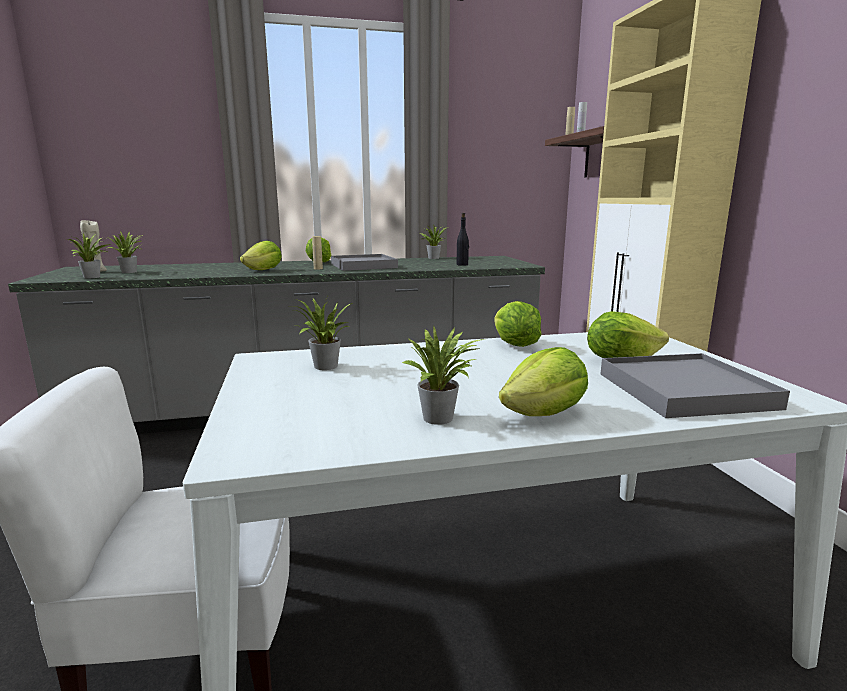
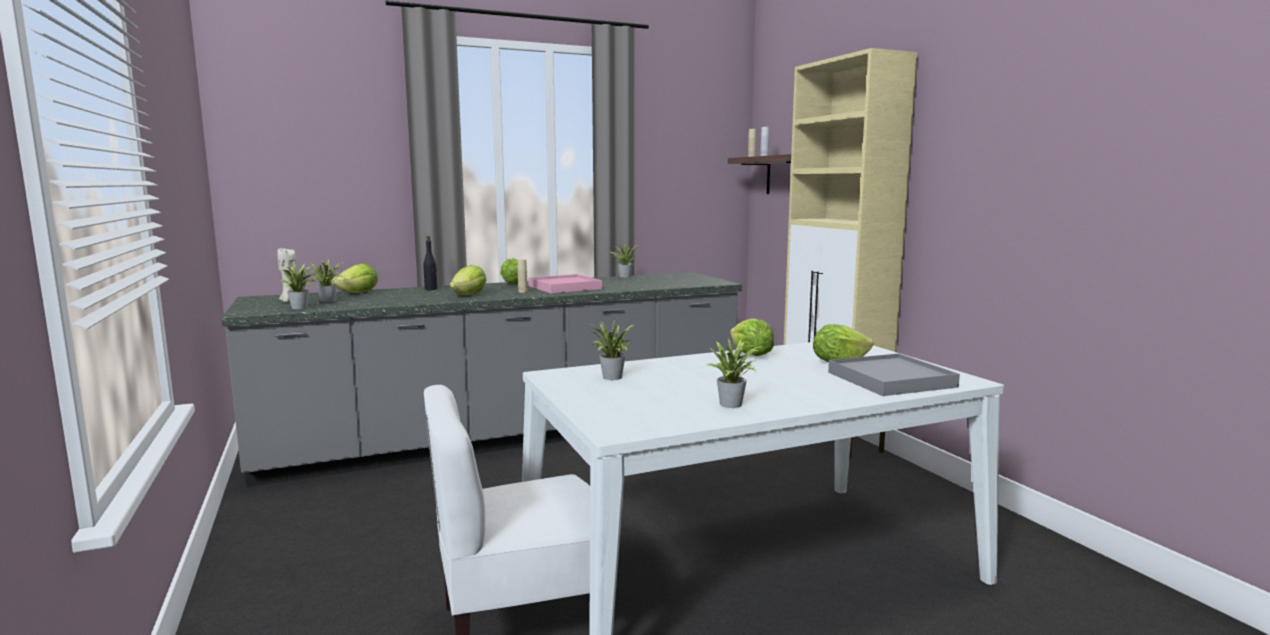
camera: 10 degrees left, 5 degrees down
grey tray [331,254,398,271] -> pink tray [528,274,602,293]
black bottle [457,213,469,266] -> black bottle moved to [423,236,437,290]
lettuce [499,347,588,416] -> lettuce moved to [331,264,378,293]

